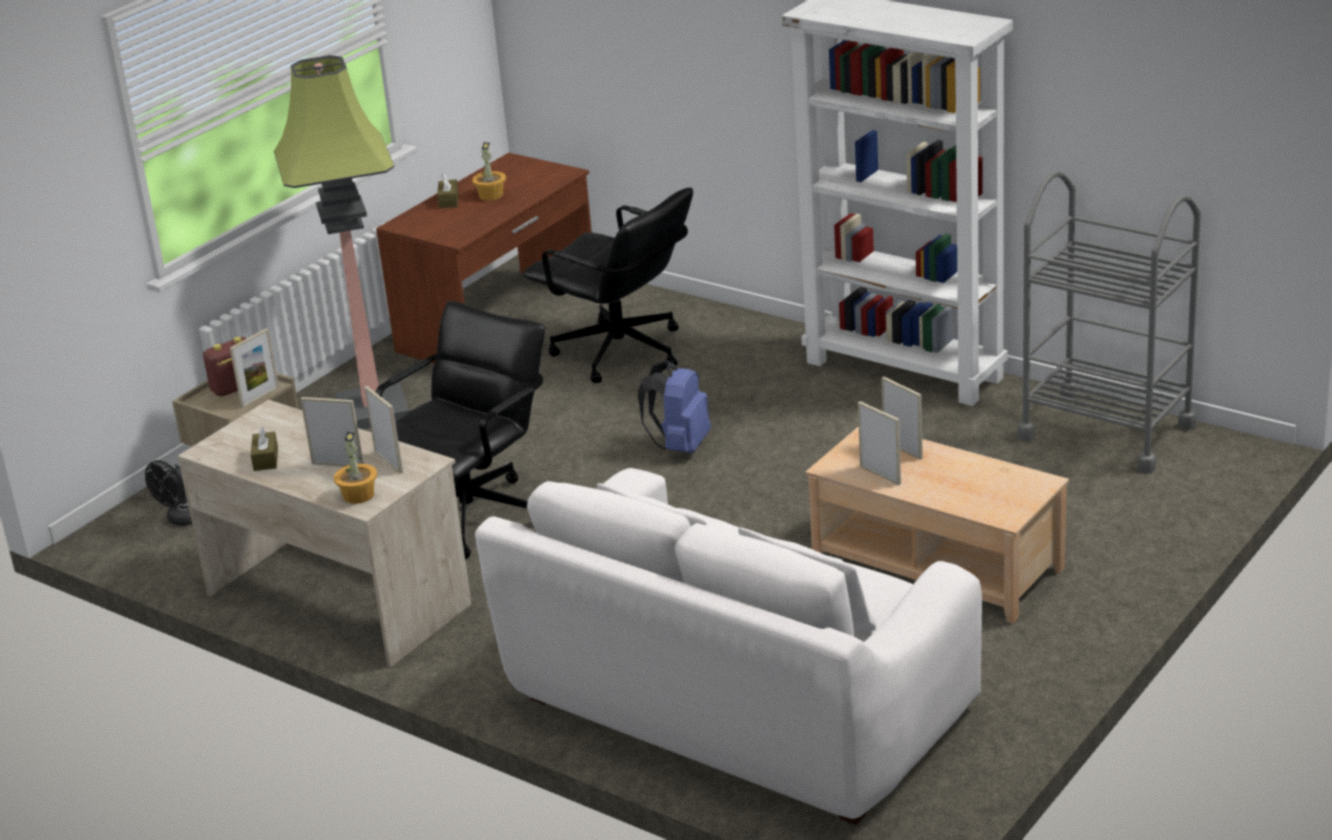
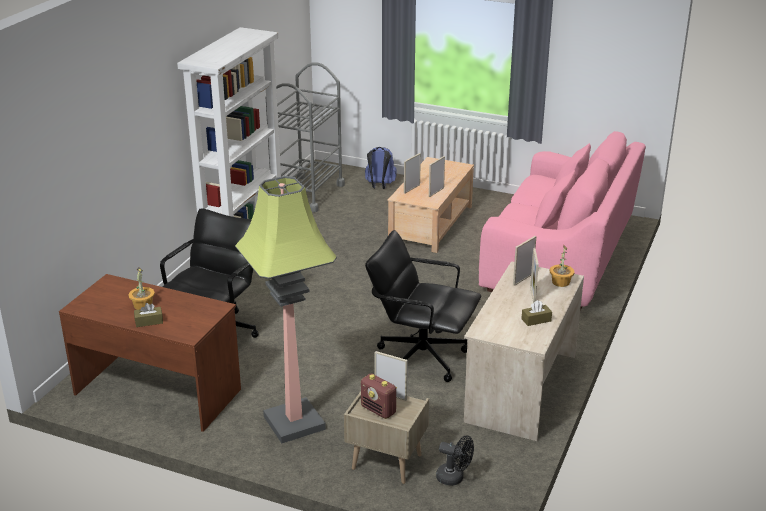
camera: 105 degrees left, 0 degrees up
white sofa [475,468,982,825] -> pink sofa [479,131,646,310]
blue backpack [638,361,711,453] -> blue backpack moved to [365,147,397,189]

